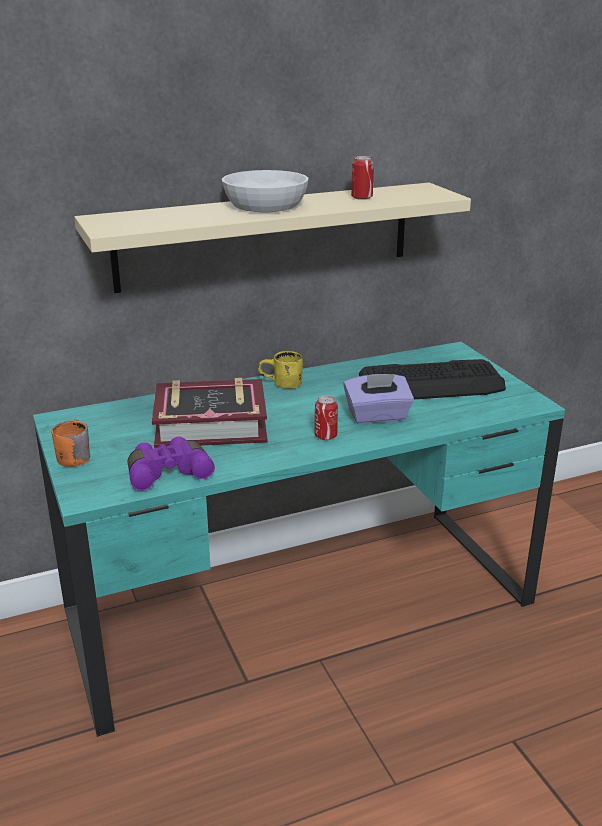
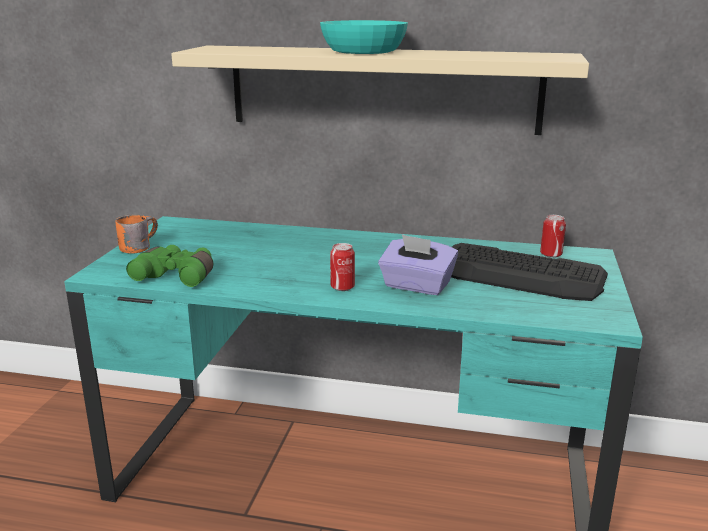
camera: 35 degrees right, 5 degrees down
purple binoculars [128,437,215,491] -> green binoculars [126,245,213,287]
book [152,378,267,448] -> none
white bowl [222,170,308,212] -> turquoise bowl [320,20,408,54]
yellow mug [258,351,303,389] -> none
can [351,156,374,200] -> can moved to [540,215,566,258]

